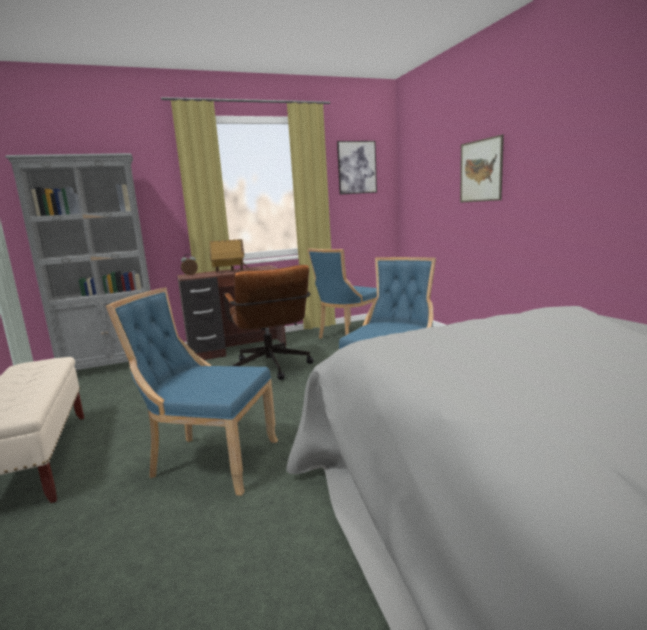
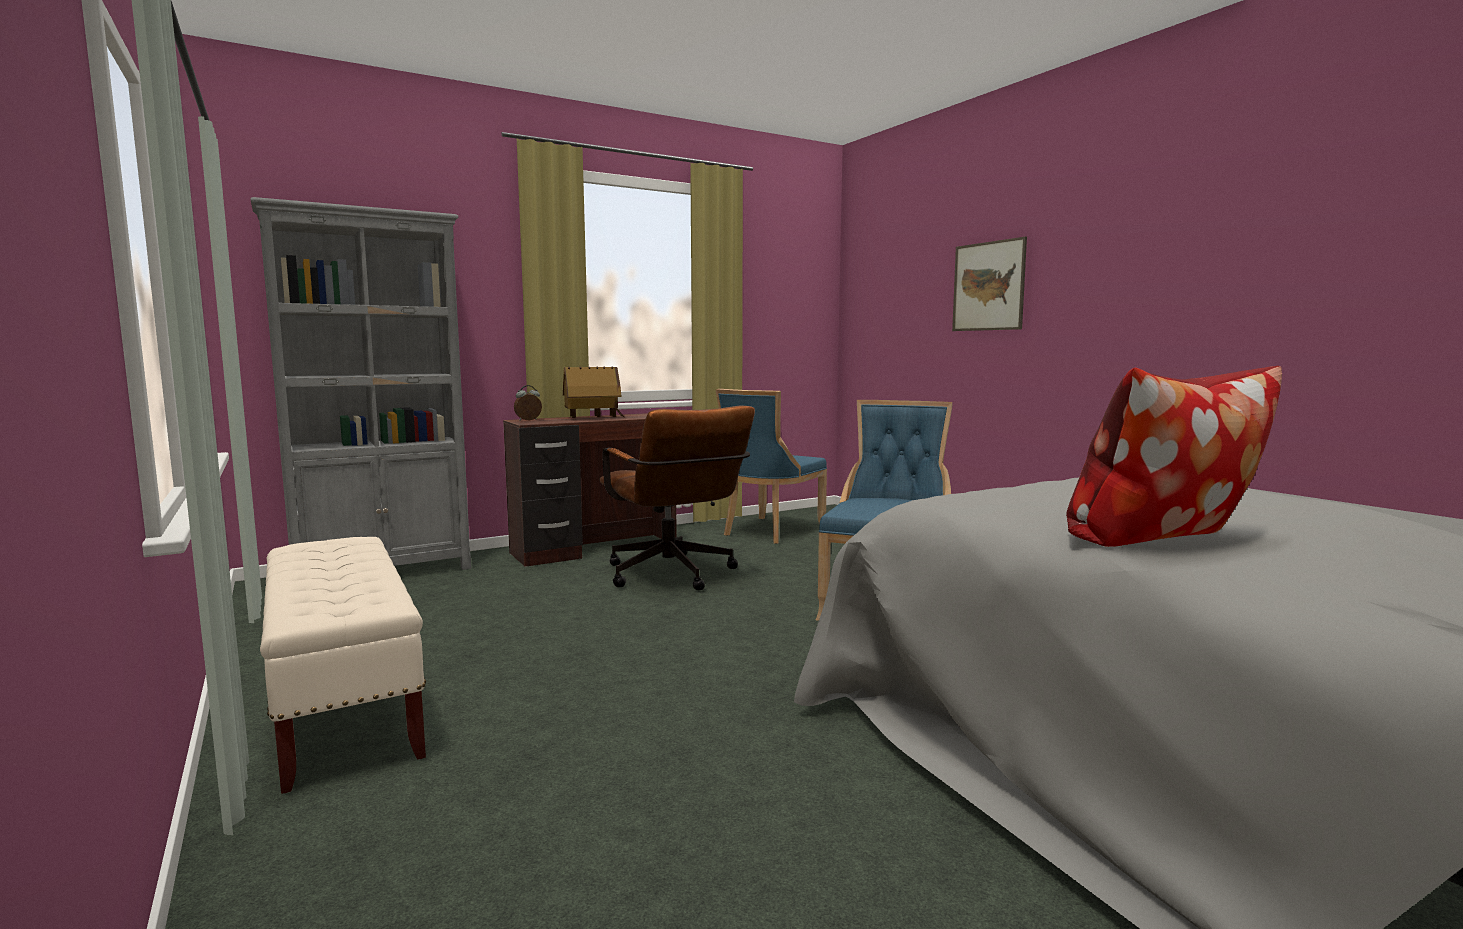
camera: 10 degrees left, 5 degrees down
blue chair [106,287,278,496] -> none
picture [337,141,377,195] -> none
none -> pillow [1066,366,1282,547]

